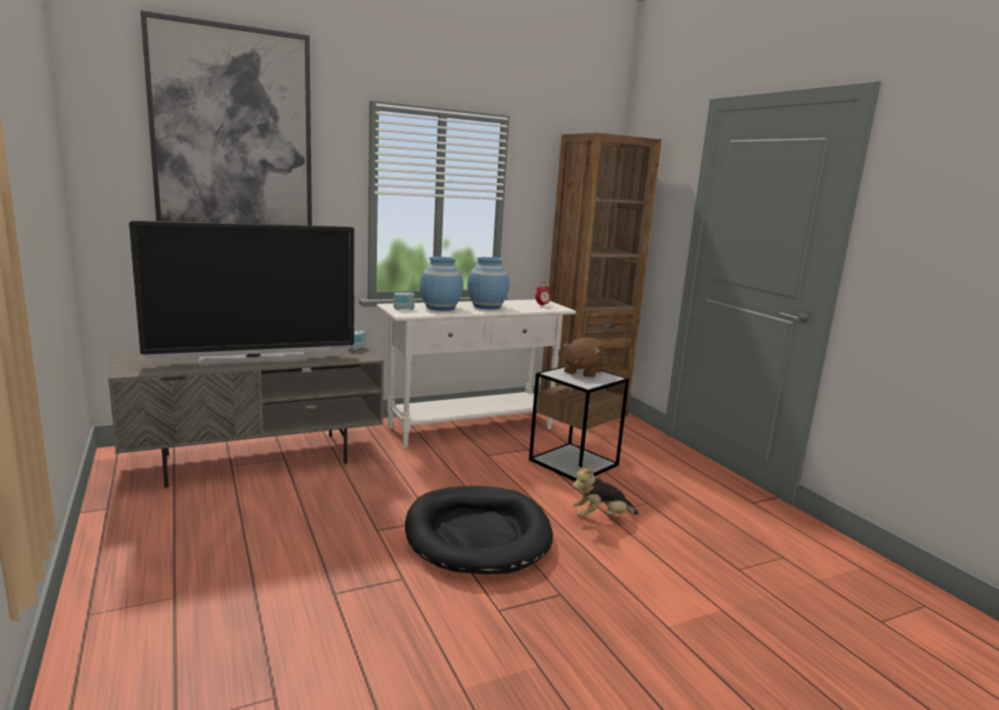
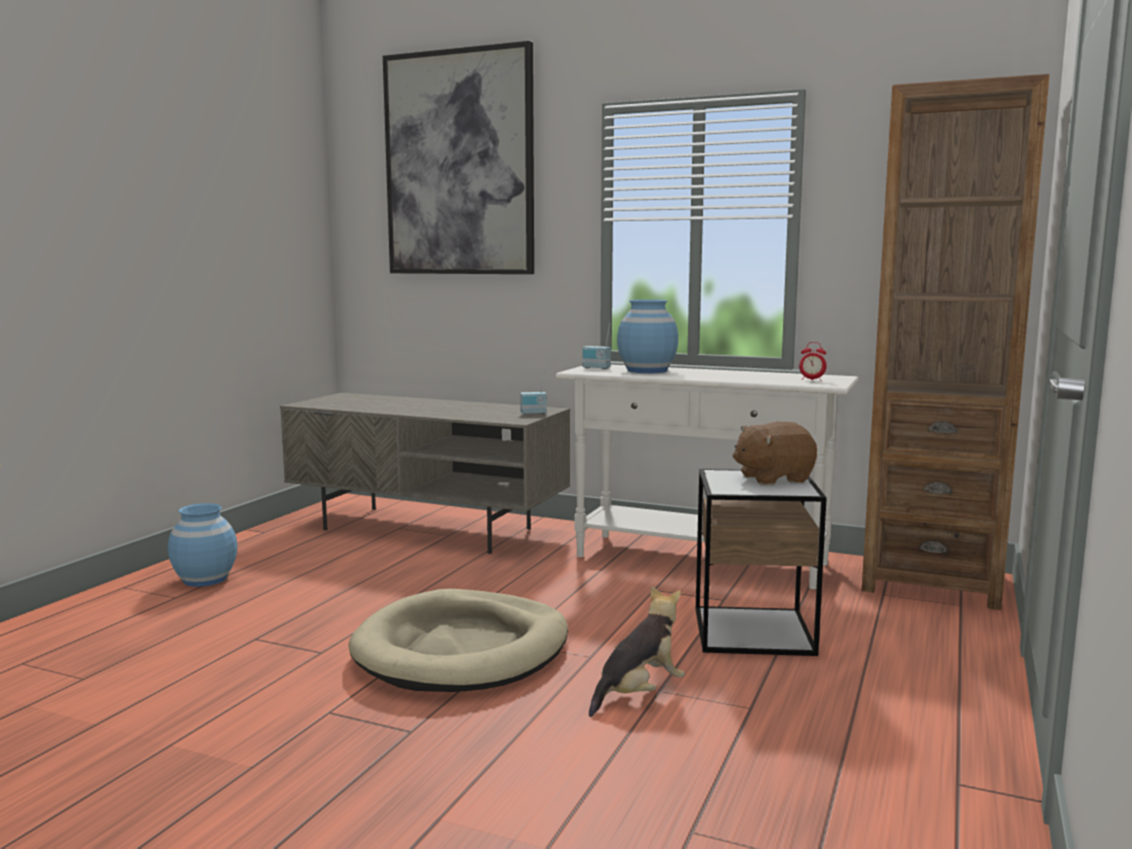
camera: 50 degrees right, 5 degrees down
television [129,220,355,366] -> none
black dog bed [405,486,553,574] -> beige dog bed [348,589,568,692]
blue vase [467,257,509,309] -> blue vase moved to [168,503,237,587]
plush toy [572,465,638,517] -> plush toy turned 105 degrees clockwise [589,586,685,717]

